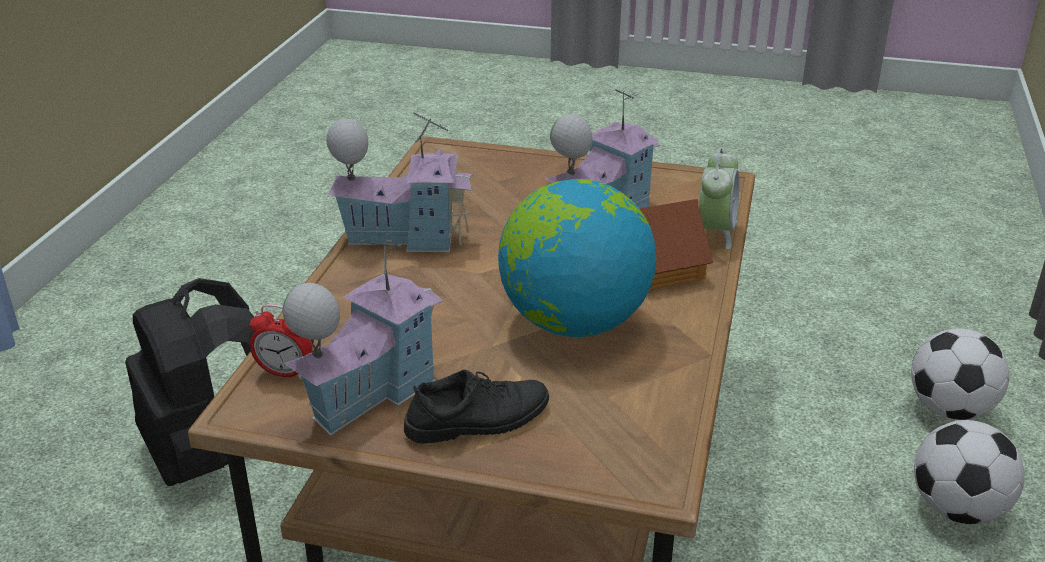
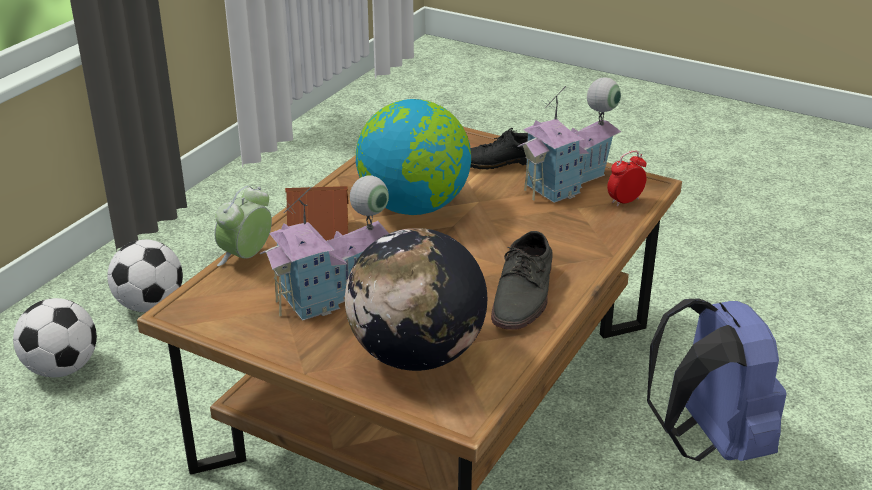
camera: 165 degrees left, 0 degrees up
black backpack [125,278,256,486] -> blue backpack [647,298,787,461]
alarm clock [250,304,313,379] -> alarm clock turned 60 degrees counterclockwise [607,150,647,207]
toy house [326,113,473,252] -> grey shoe [491,231,553,330]
none -> globe [345,228,487,371]

